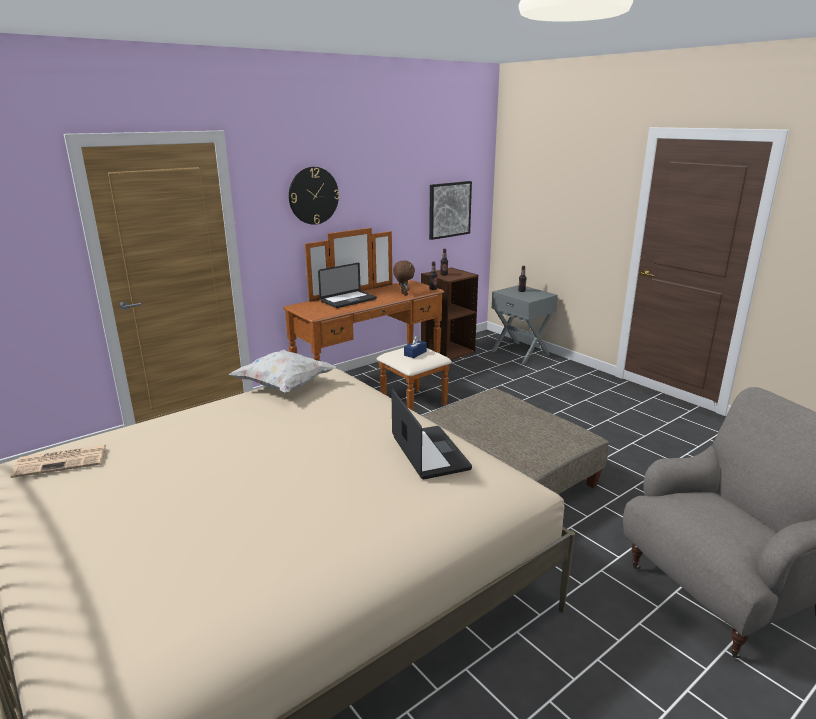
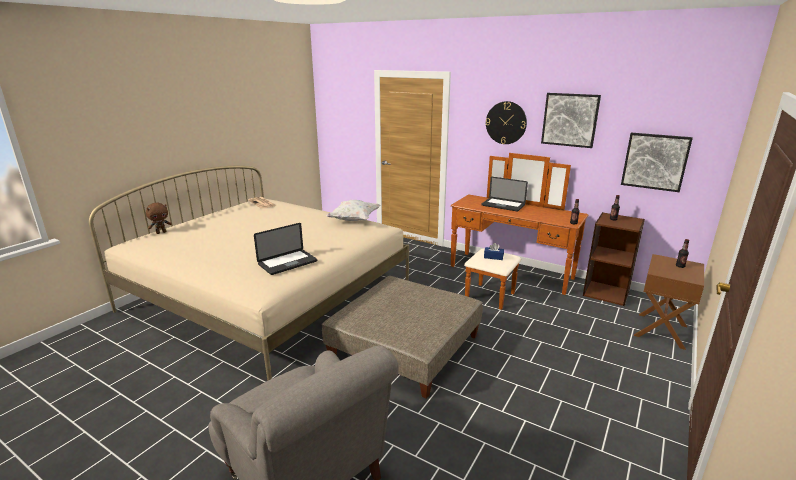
camera: 70 degrees right, 0 degrees up
brown plush toy [393,260,415,296] -> brown plush toy moved to [146,203,172,234]
grey nightstand [491,285,558,364] -> brown nightstand [634,254,704,350]
none -> picture [541,93,601,148]

